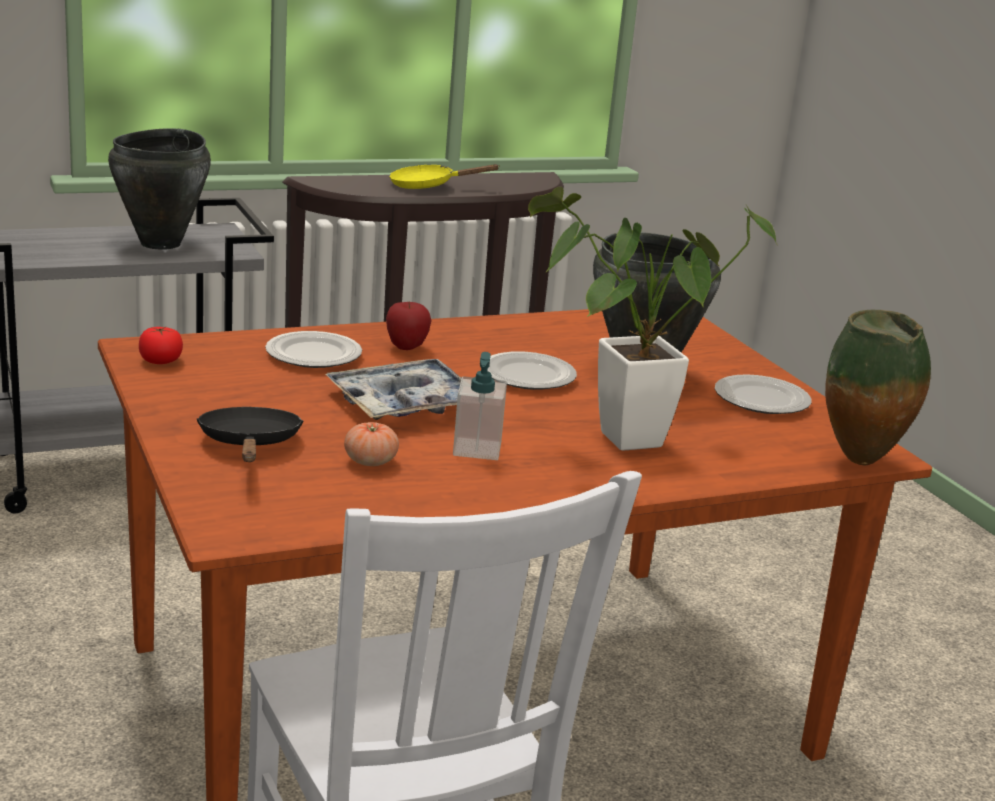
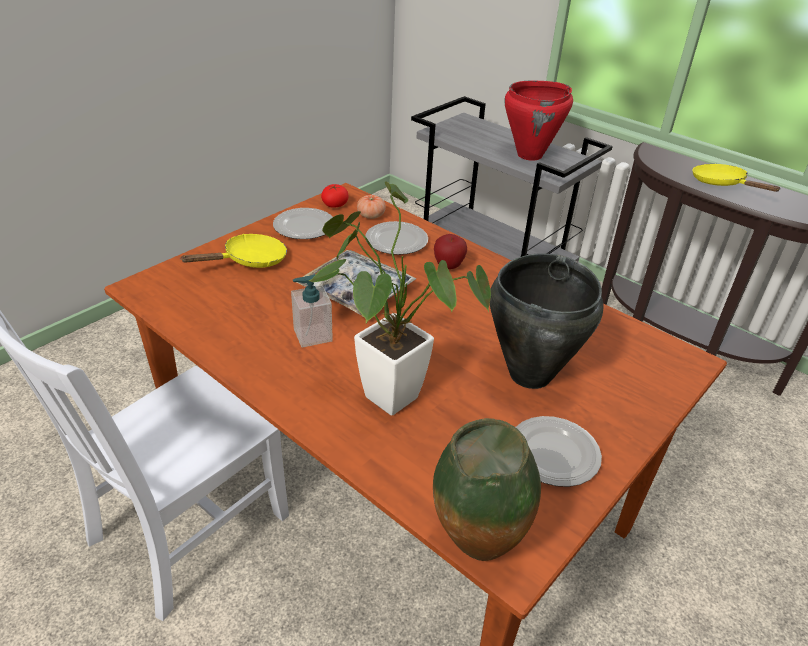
camera: 65 degrees right, 15 degrees up
black cooking pot [108,128,211,250] -> red cooking pot [505,81,573,161]
black frying pan [197,407,304,462] -> yellow frying pan [181,234,287,268]
tomato [344,422,399,466] -> tomato moved to [357,195,386,219]
plate [487,351,577,390] -> plate moved to [273,208,333,239]

